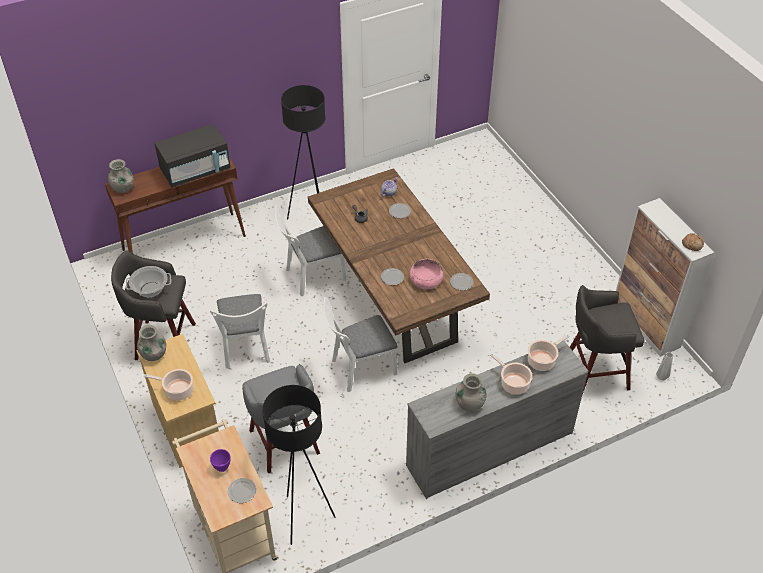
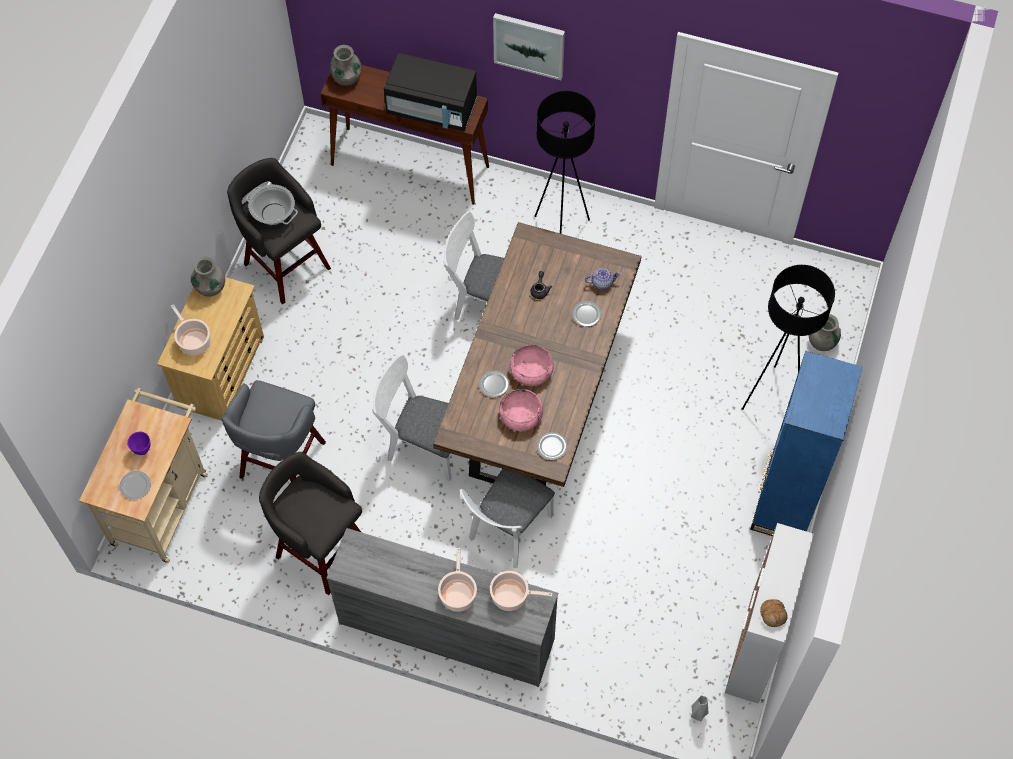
camera: 45 degrees right, 15 degrees up
white chair [210,294,270,369] -> white chair moved to [460,469,555,568]
black floor lamp [262,385,335,545] -> black floor lamp moved to [742,265,835,410]
grey vase [456,373,487,412] -> grey vase moved to [809,314,841,351]
grey stool [570,285,644,395] -> grey stool moved to [259,452,362,595]
none -> picture [493,13,565,80]
none -> pink bowl [510,345,554,386]
none -> blue bookcase [750,351,863,536]

